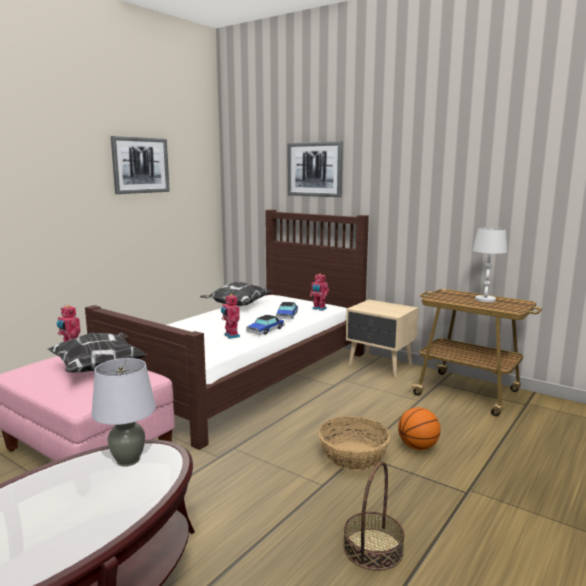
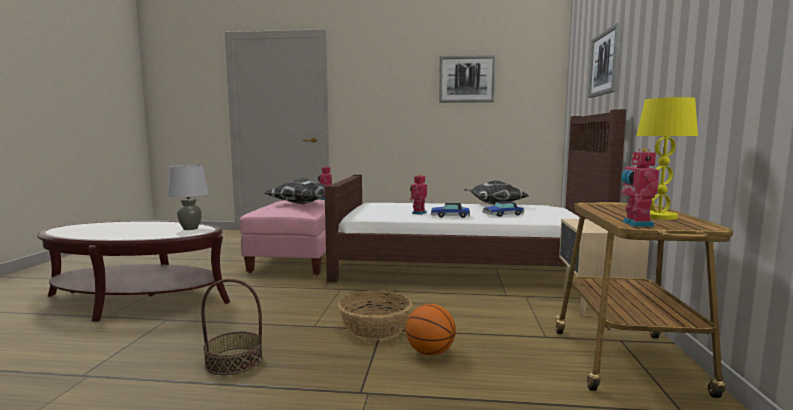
camera: 60 degrees right, 5 degrees down
toy robot [310,273,329,311] -> toy robot moved to [621,148,659,227]
white table lamp [473,227,507,302] -> yellow table lamp [636,97,698,220]

